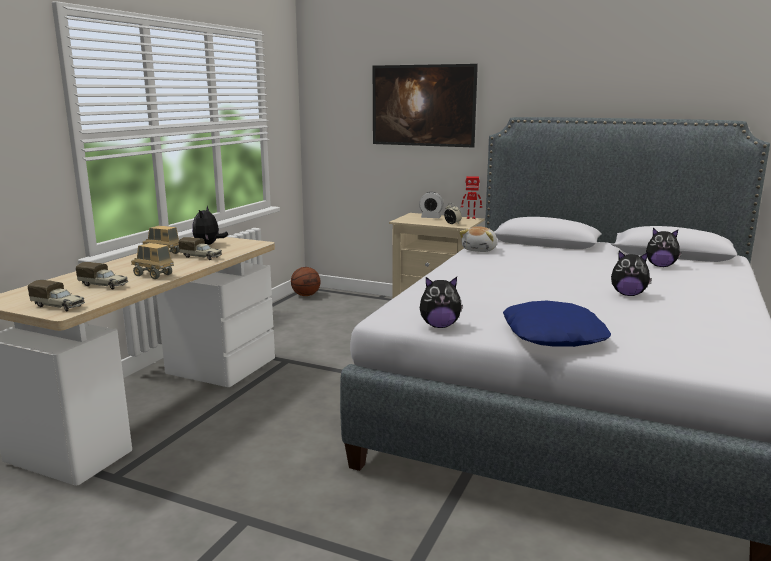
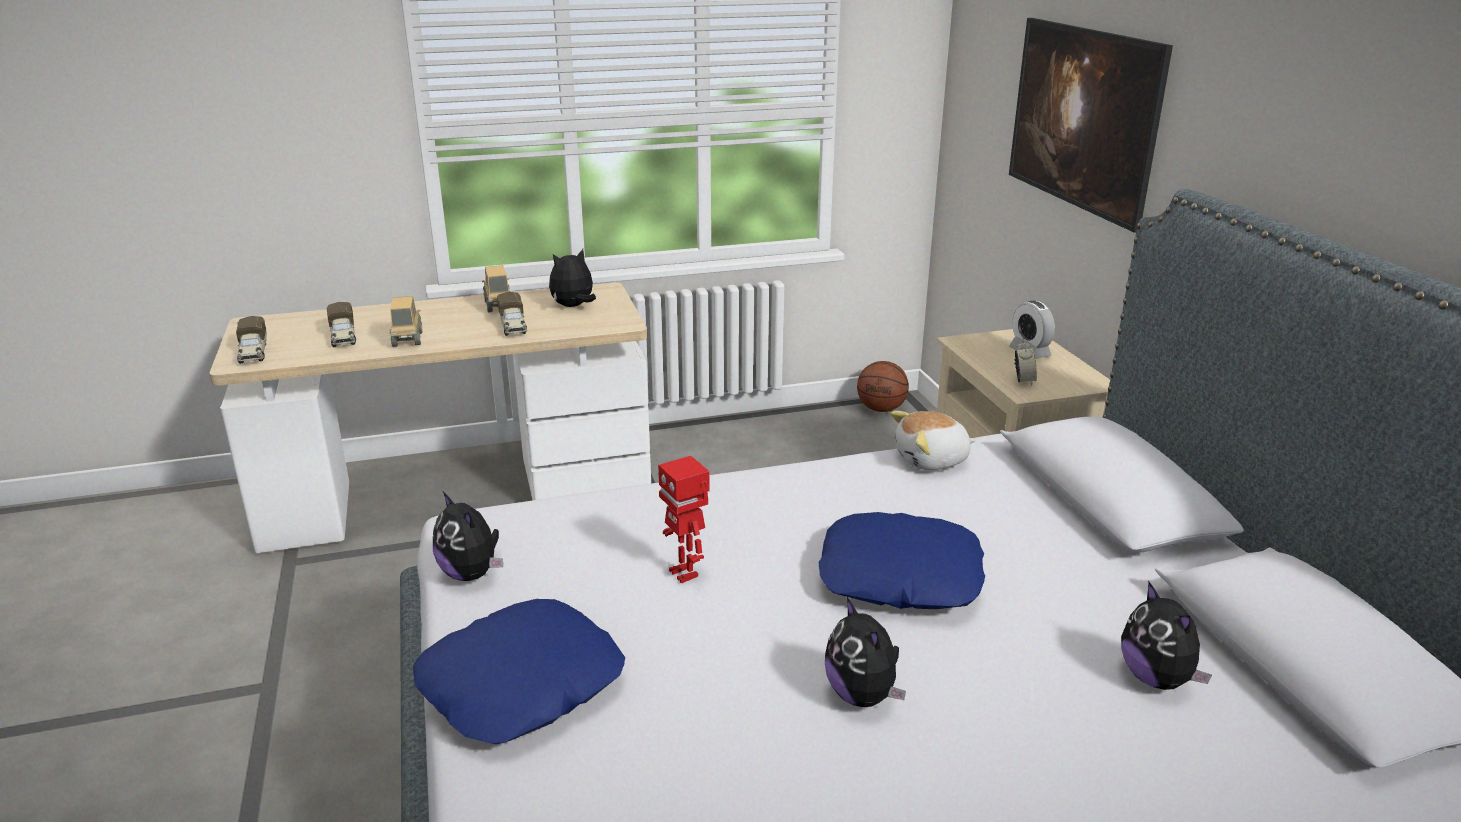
camera: 50 degrees right, 10 degrees up
toy robot [461,176,482,219] -> toy robot moved to [658,456,710,584]
none -> blue pillow [819,512,985,609]

